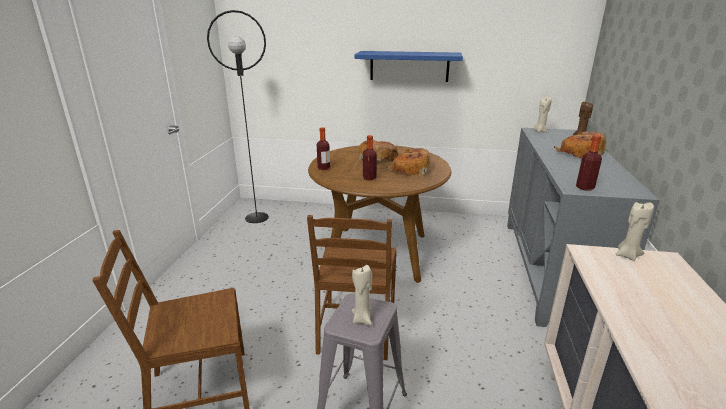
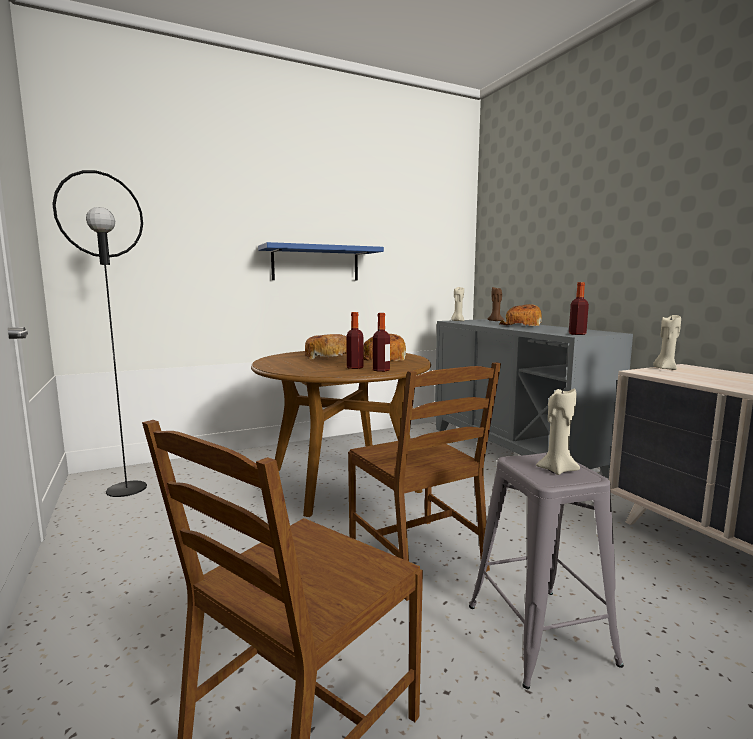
camera: 35 degrees left, 15 degrees down
bottle [317,127,330,170] -> bottle moved to [373,313,390,372]

